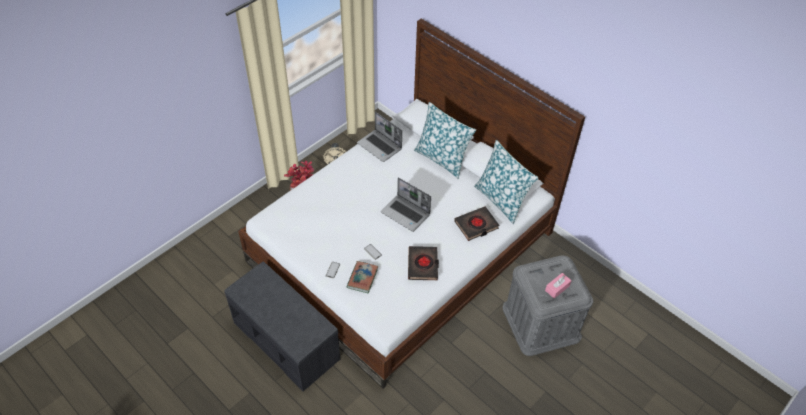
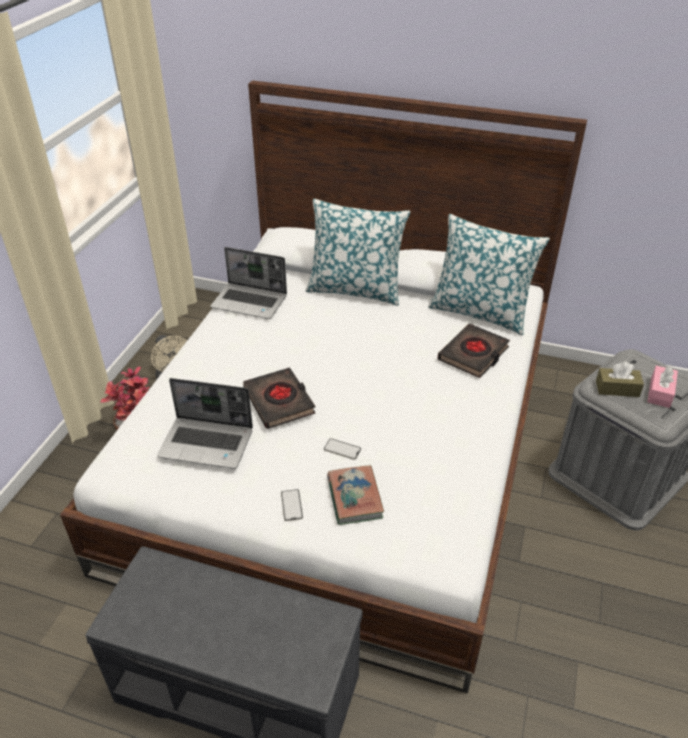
camera: 25 degrees left, 10 degrees down
laptop [381,177,431,232] -> laptop moved to [157,378,253,469]
black book [408,246,439,280] -> black book moved to [243,367,315,429]
none -> brown tissue box [596,362,644,397]

